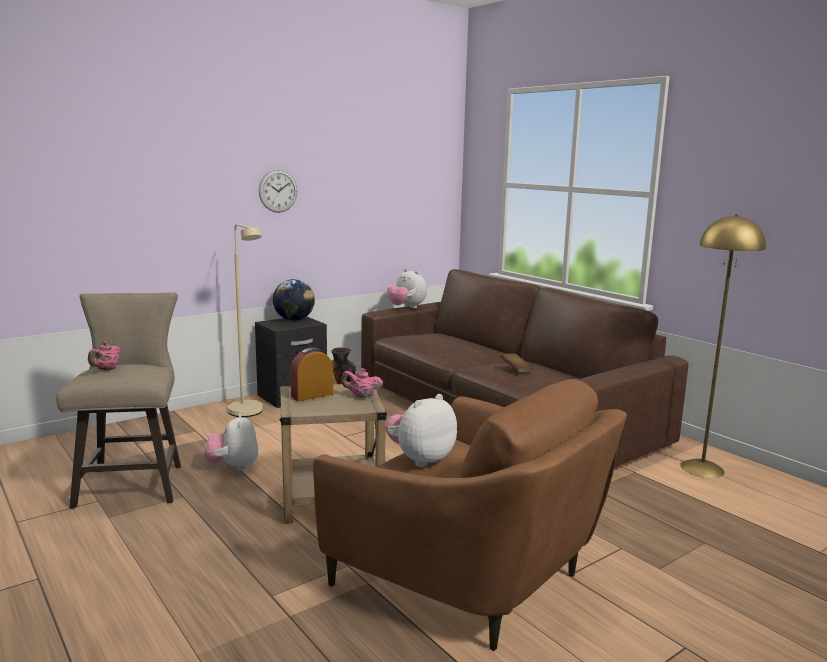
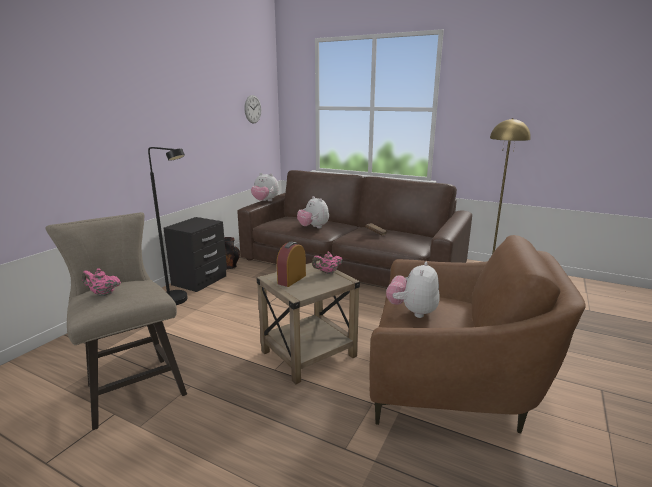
camera: 25 degrees left, 5 degrees up
pink teapot [88,341,121,371] -> pink teapot turned 105 degrees clockwise [82,268,121,296]
plush toy [205,414,259,471] -> plush toy moved to [297,196,329,228]
beige floor lamp [228,224,263,417] -> black floor lamp [148,147,188,305]
wall clock [259,170,297,213] -> wall clock moved to [244,95,261,124]
globe [273,279,315,321] -> none

